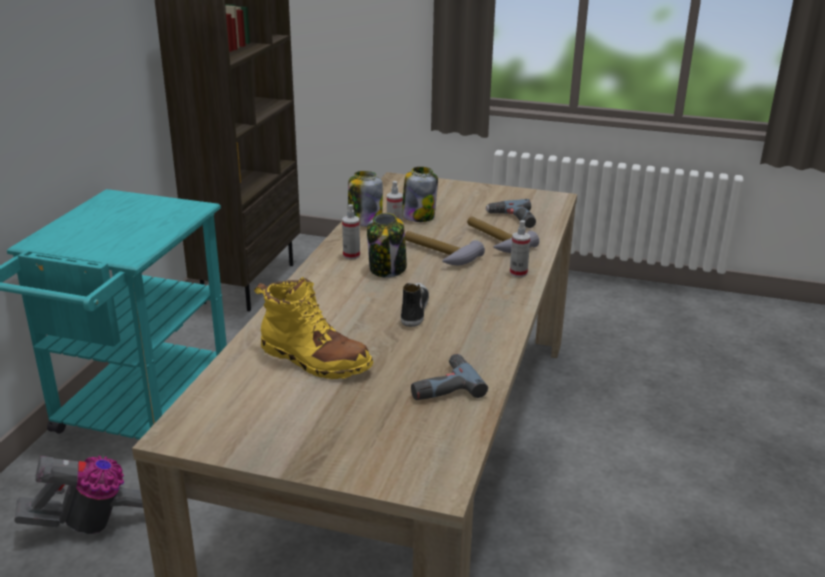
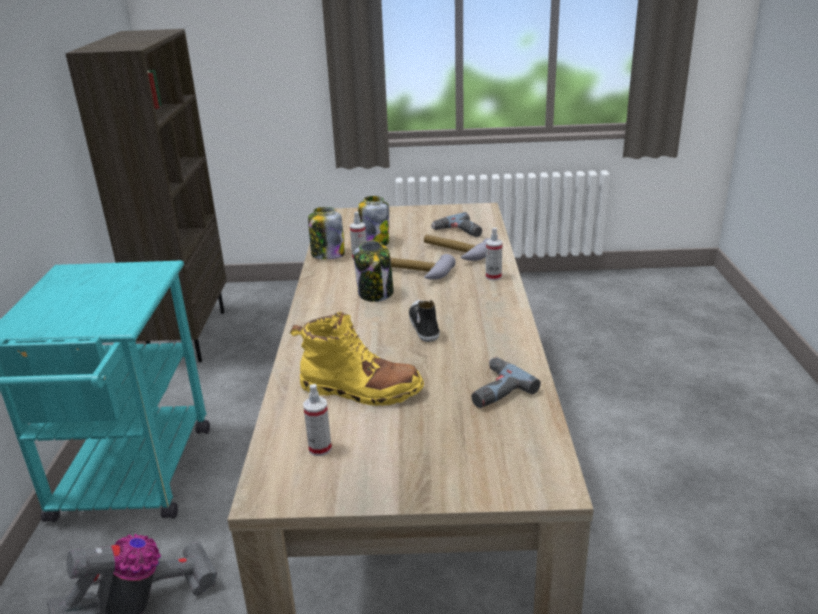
camera: 15 degrees left, 0 degrees up
spray bottle [342,204,360,259] -> spray bottle moved to [303,384,332,456]

